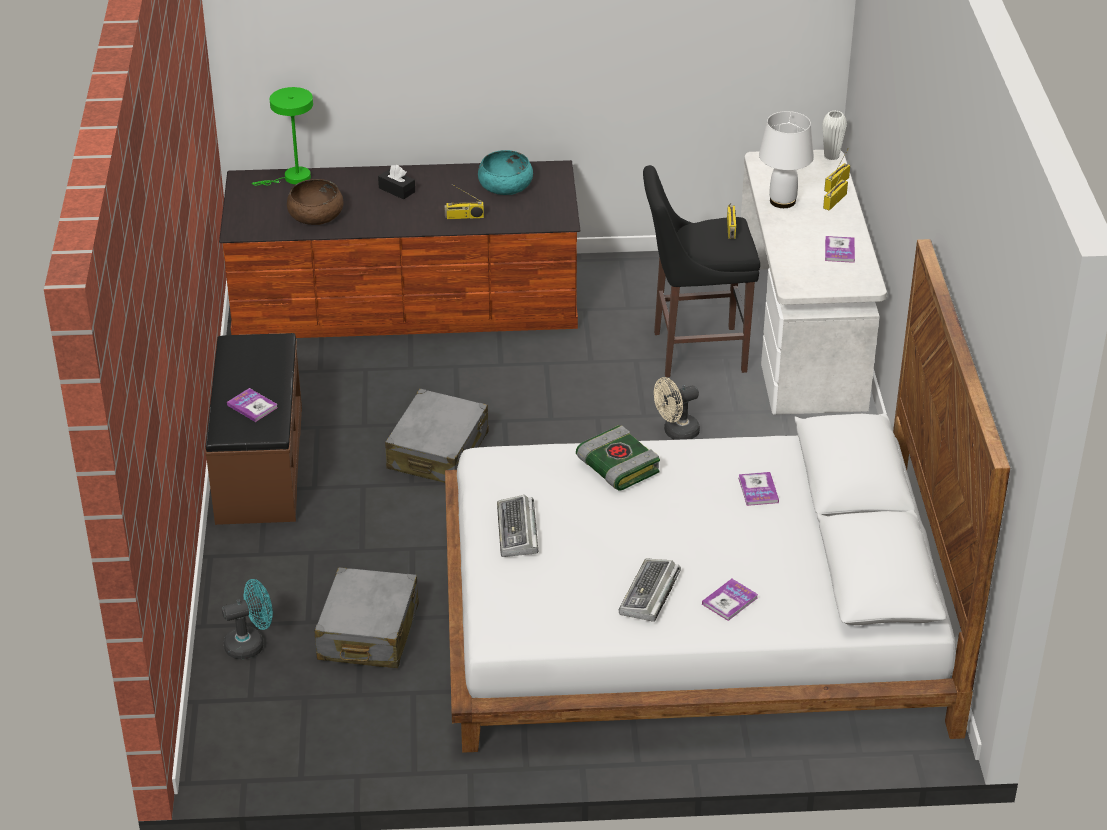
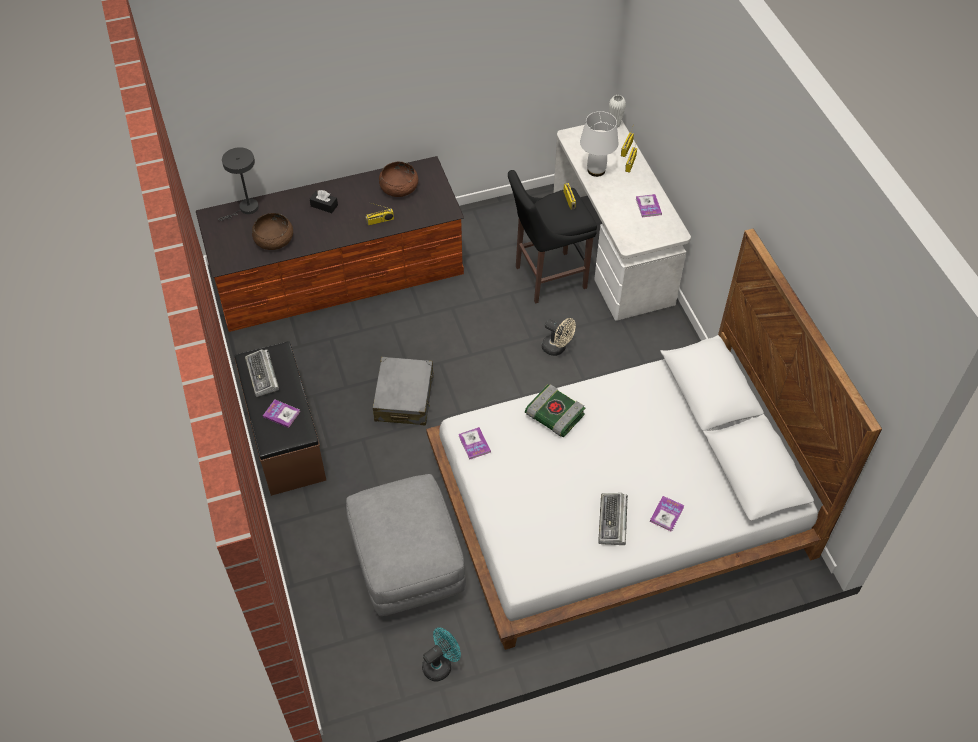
camera: 15 degrees left, 15 degrees up
turquoise fan [222,579,273,659] -> turquoise fan moved to [422,627,461,682]
green table lamp [252,87,313,186] -> grey table lamp [218,147,259,221]
grey suitcase [314,567,419,668] -> grey ottoman [346,474,466,616]
turquoise bowl [478,150,533,195] -> brown bowl [379,162,418,197]
keyboard [497,495,539,557] -> keyboard moved to [245,349,279,397]
beige fan [654,377,700,440] -> beige fan turned 105 degrees counterclockwise [542,318,576,356]
book [738,472,779,506] -> book moved to [458,427,491,460]

